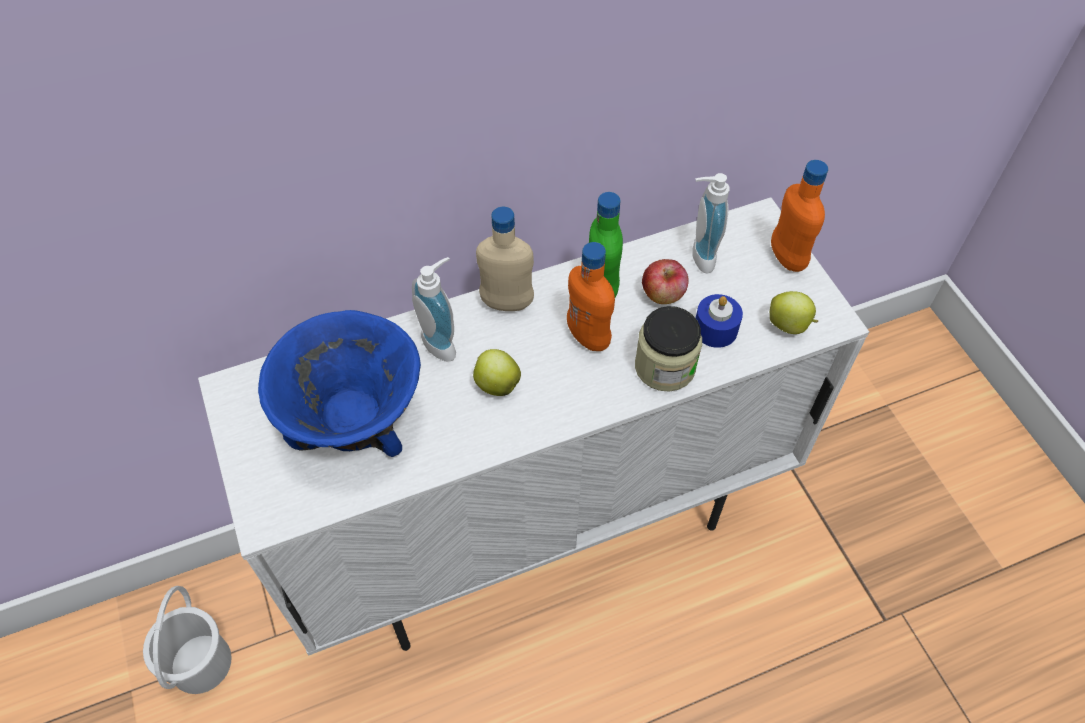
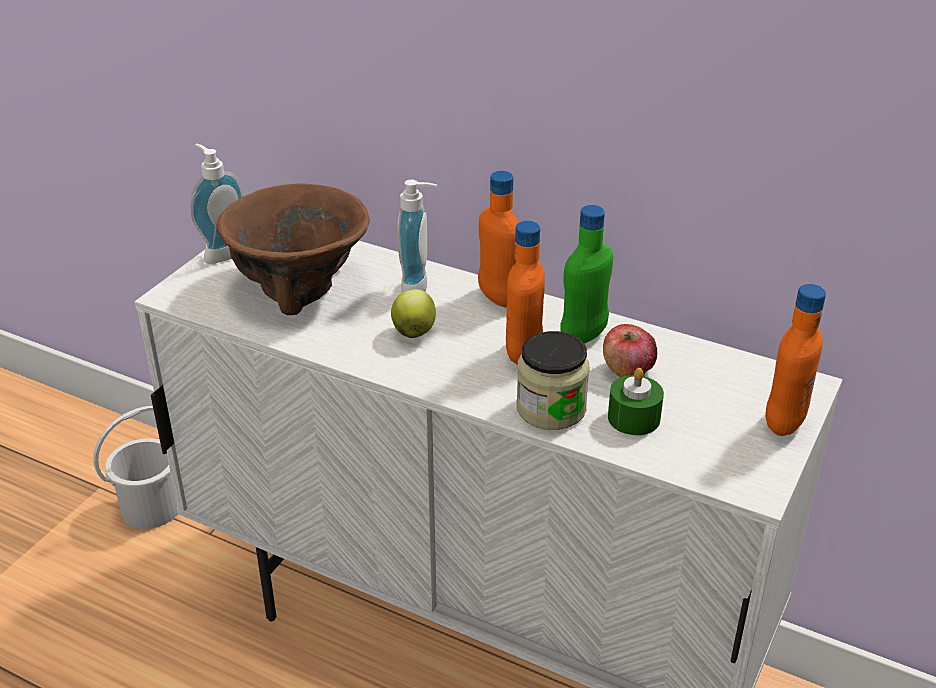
camera: 50 degrees right, 20 degrees down
blue bowl [258,310,421,457] -> brown bowl [216,183,370,315]
beige bottle [476,207,534,311] -> orange bottle [478,171,519,307]
soap dispenser [692,173,730,274] -> soap dispenser moved to [191,144,244,264]
blue candle [696,294,743,348] -> green candle [608,368,664,435]
apple [770,291,818,334] -> none

